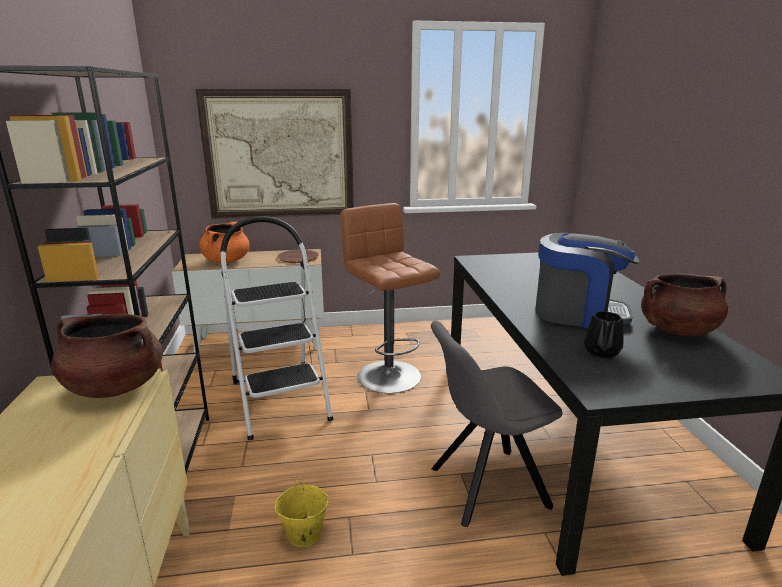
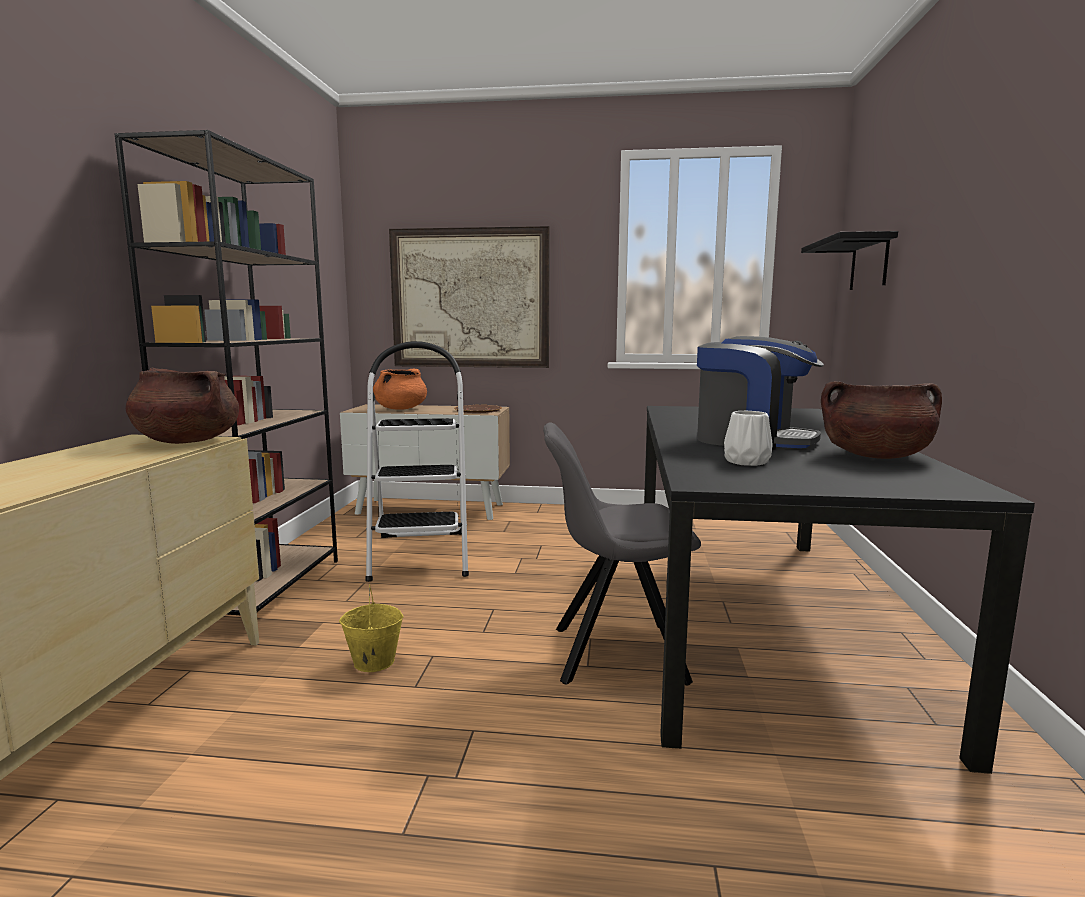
camera: 15 degrees right, 10 degrees down
brown stool [340,203,440,393] -> none
black vase [584,312,624,358] -> white vase [724,411,773,466]
none -> black shelf [801,231,898,290]

